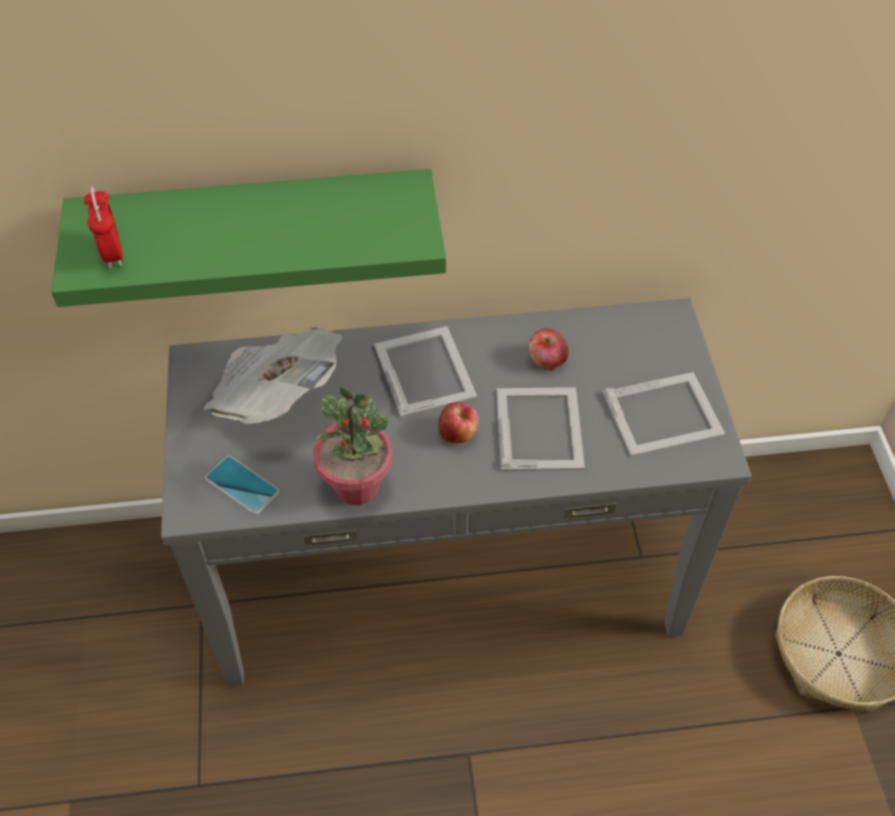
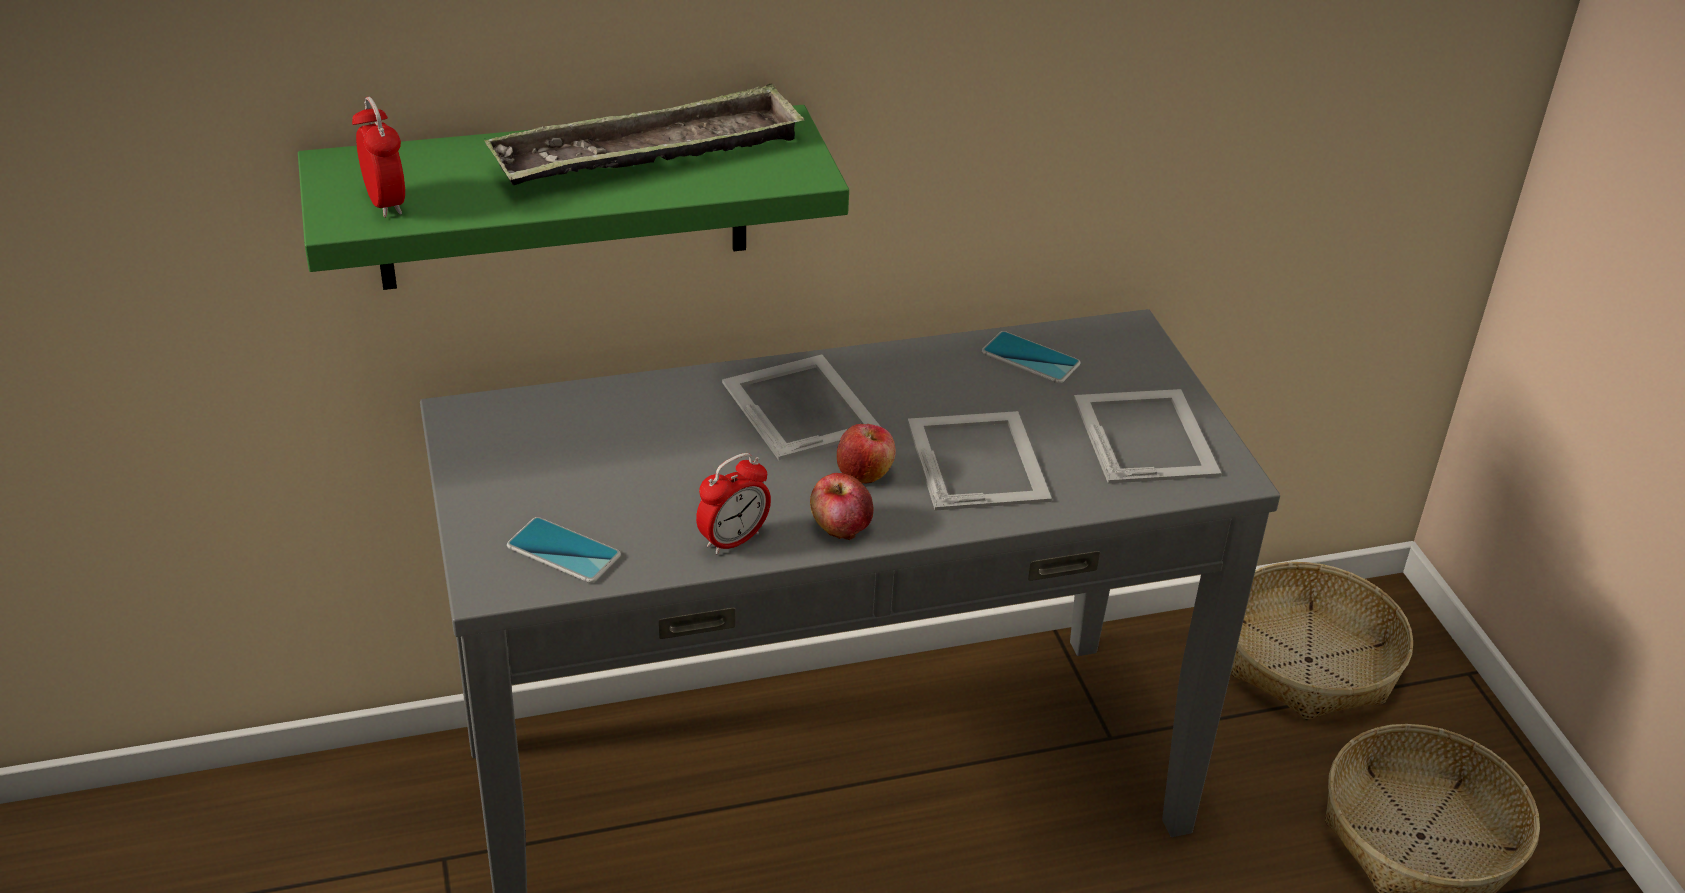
camera: 10 degrees left, 15 degrees down
newspaper [203,327,342,424] -> none
potted plant [313,387,393,505] -> alarm clock [696,453,771,555]
apple [528,328,569,371] -> apple moved to [810,473,873,540]
picture frame [603,372,725,457] -> picture frame turned 75 degrees counterclockwise [1074,389,1222,484]
none -> tray [484,83,805,185]
none -> phone [982,331,1081,383]
none -> basket [1231,562,1413,720]

